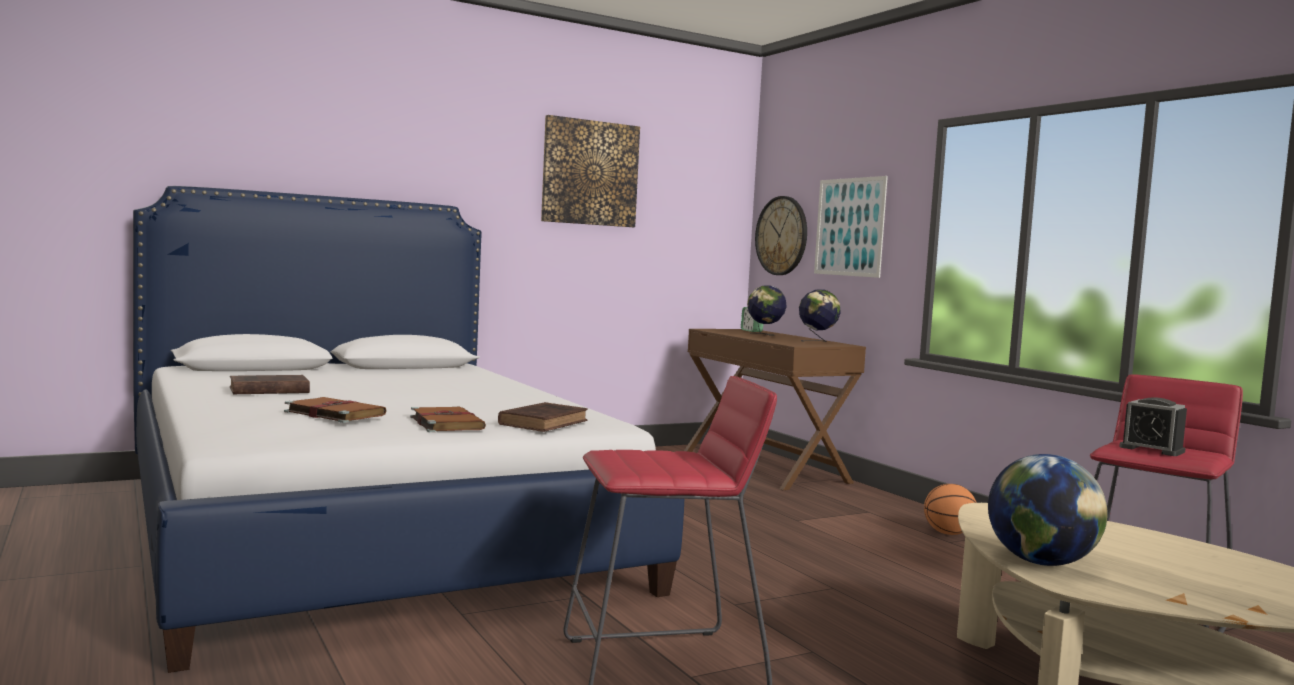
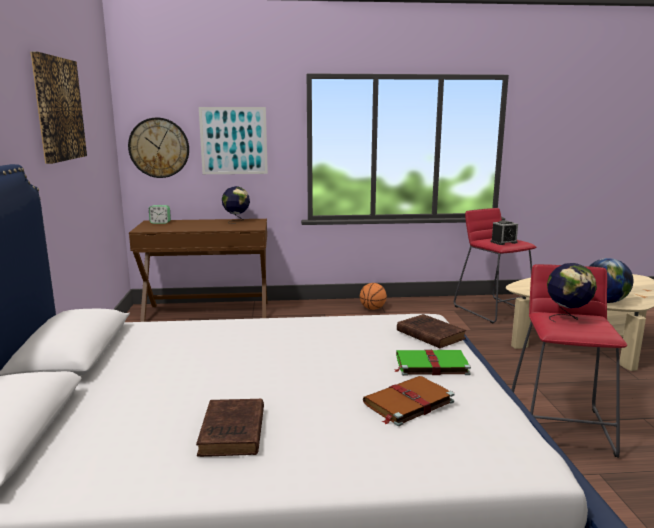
camera: 65 degrees left, 10 degrees up
brown book [410,407,486,432] -> green book [394,350,471,376]
globe [747,285,787,336] -> globe moved to [547,263,597,322]

